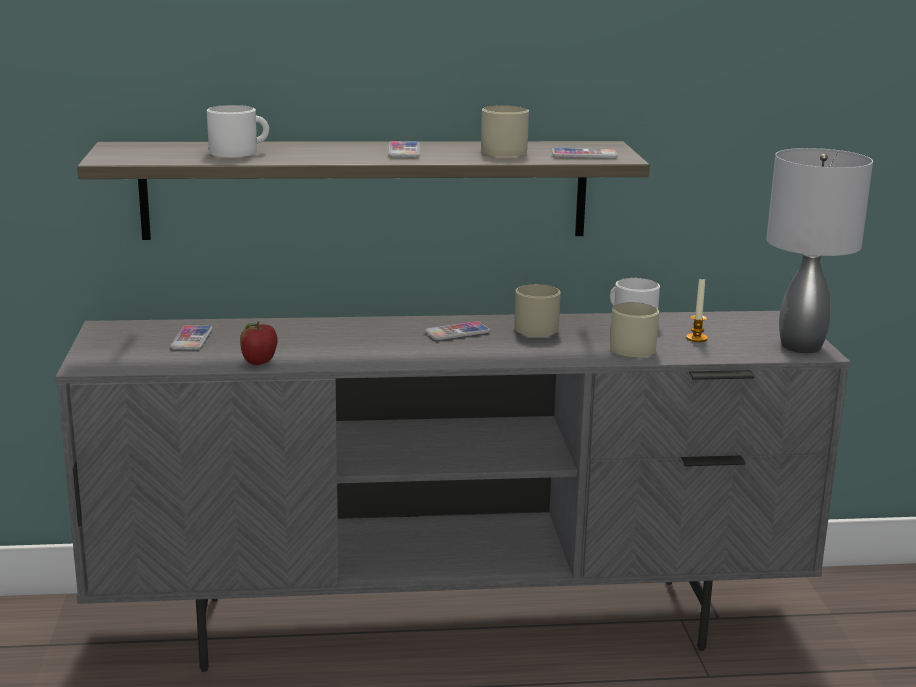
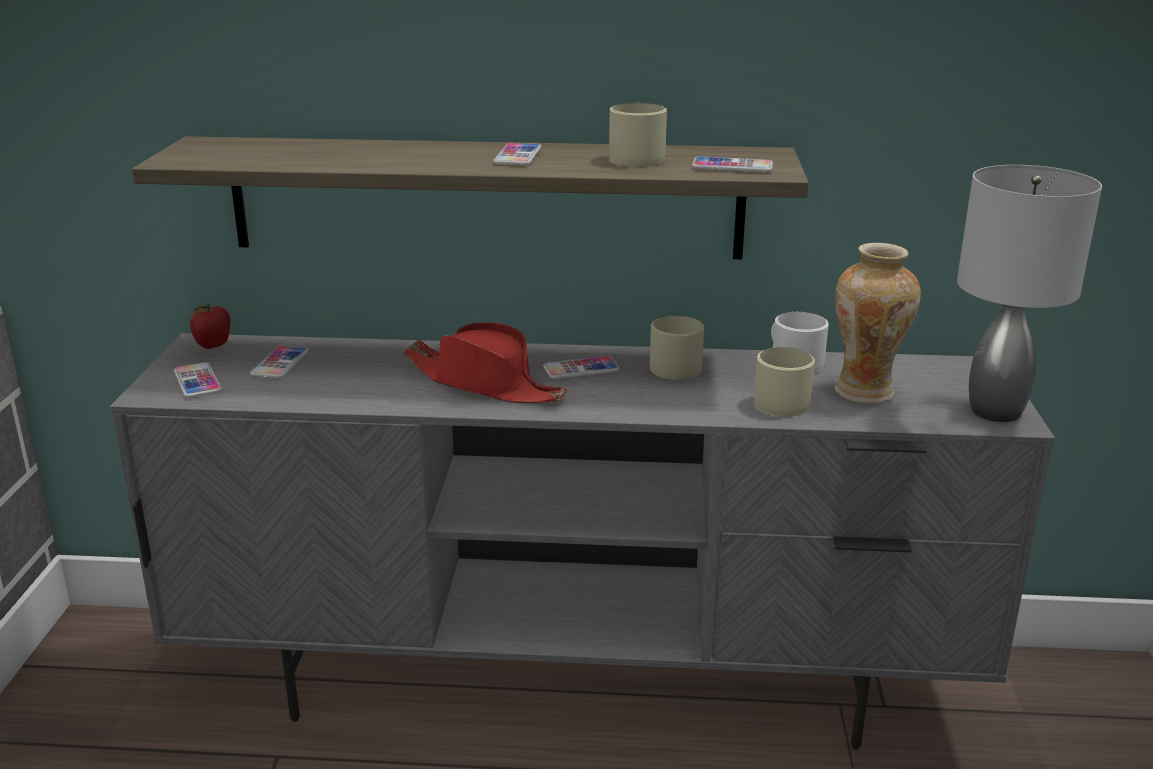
camera: 10 degrees right, 5 degrees up
white mug [207,105,269,157] -> none
apple [240,321,278,365] -> apple moved to [190,303,231,349]
candle [686,279,708,342] -> vase [834,243,921,404]
none -> phone [174,362,222,398]
none -> red hat [403,322,568,403]

